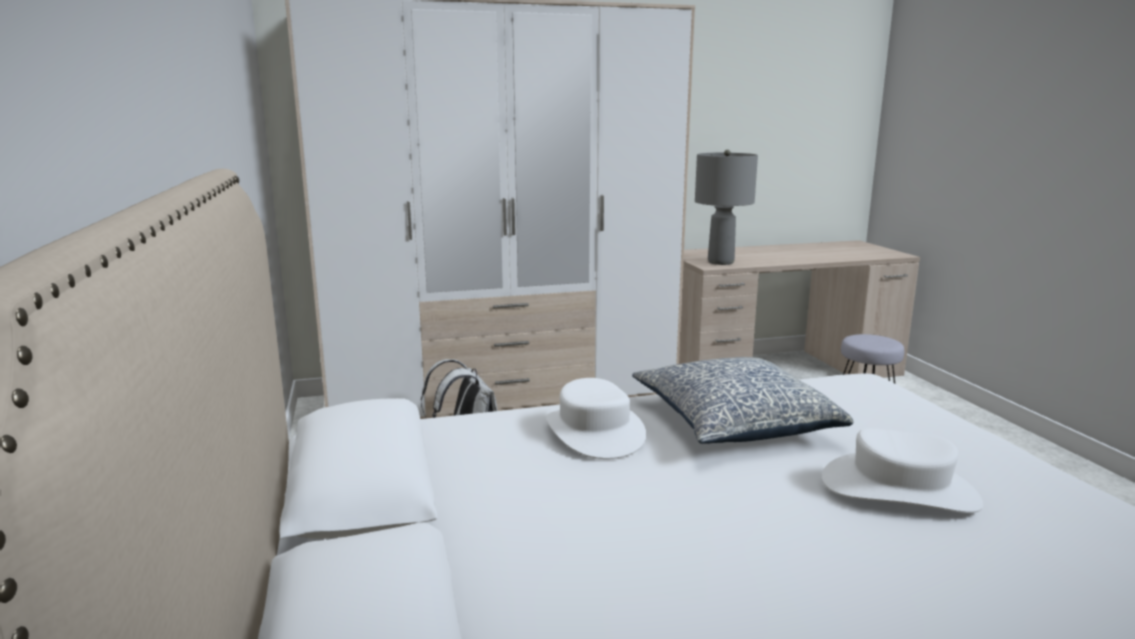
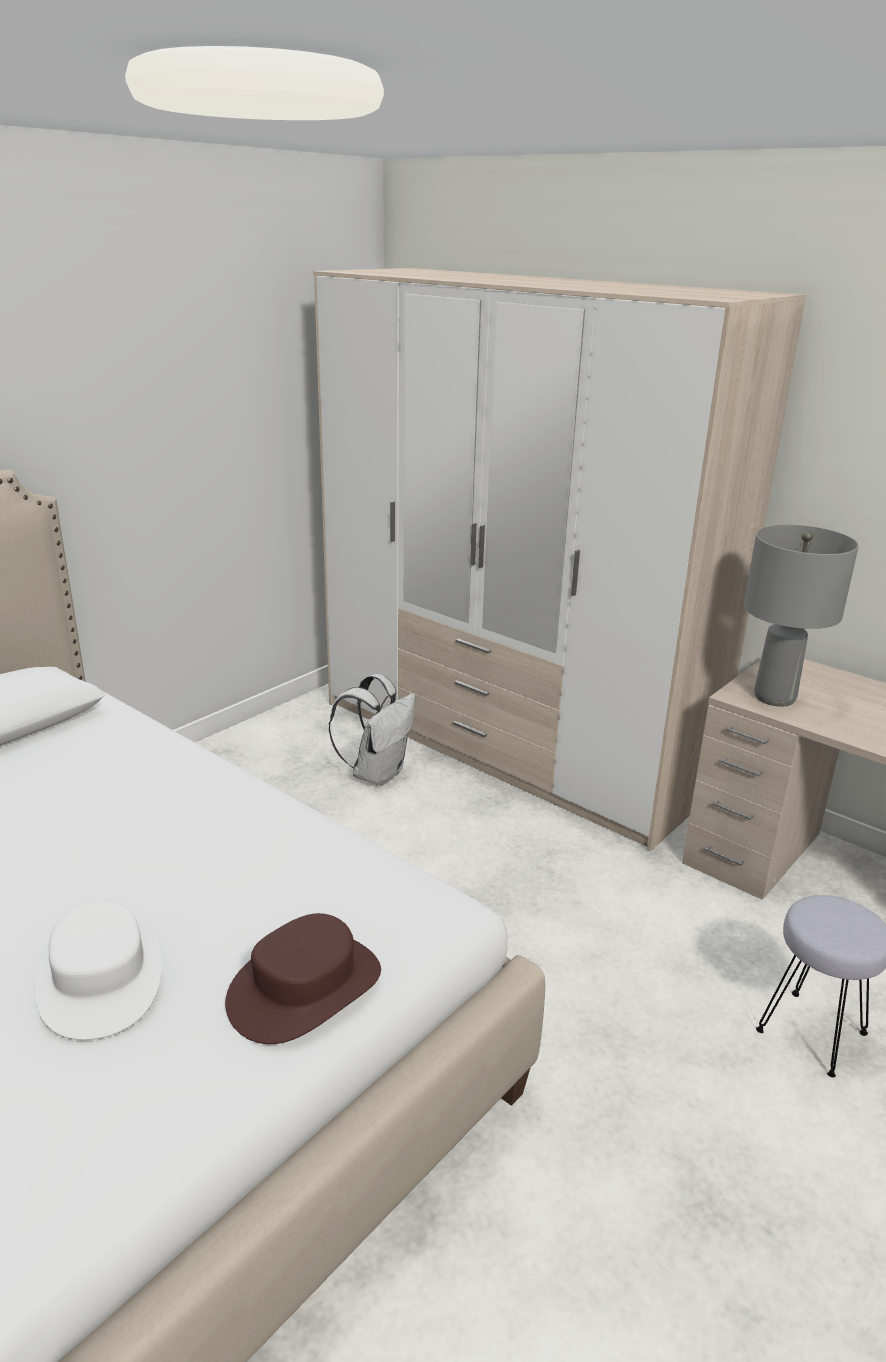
camera: 55 degrees right, 10 degrees up
white hat [546,378,646,459] -> none
pillow [632,357,853,444] -> none
none -> brown hat [225,913,381,1044]

